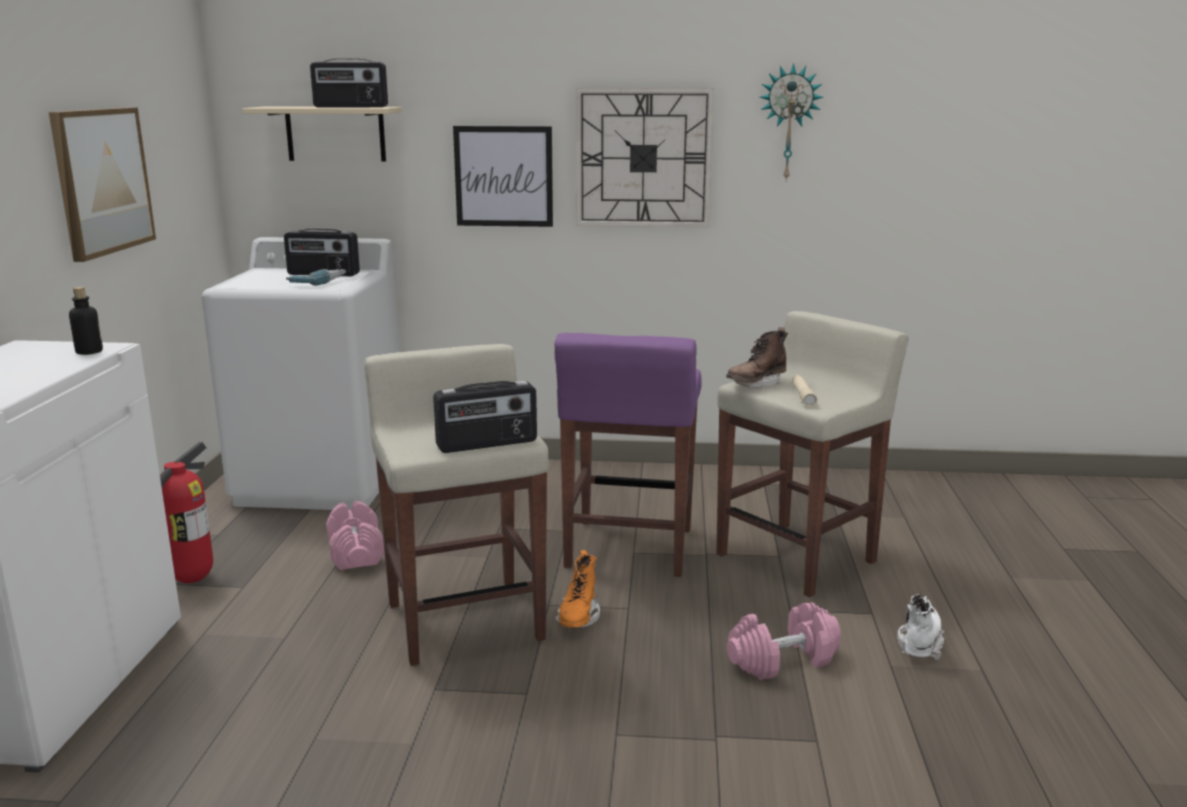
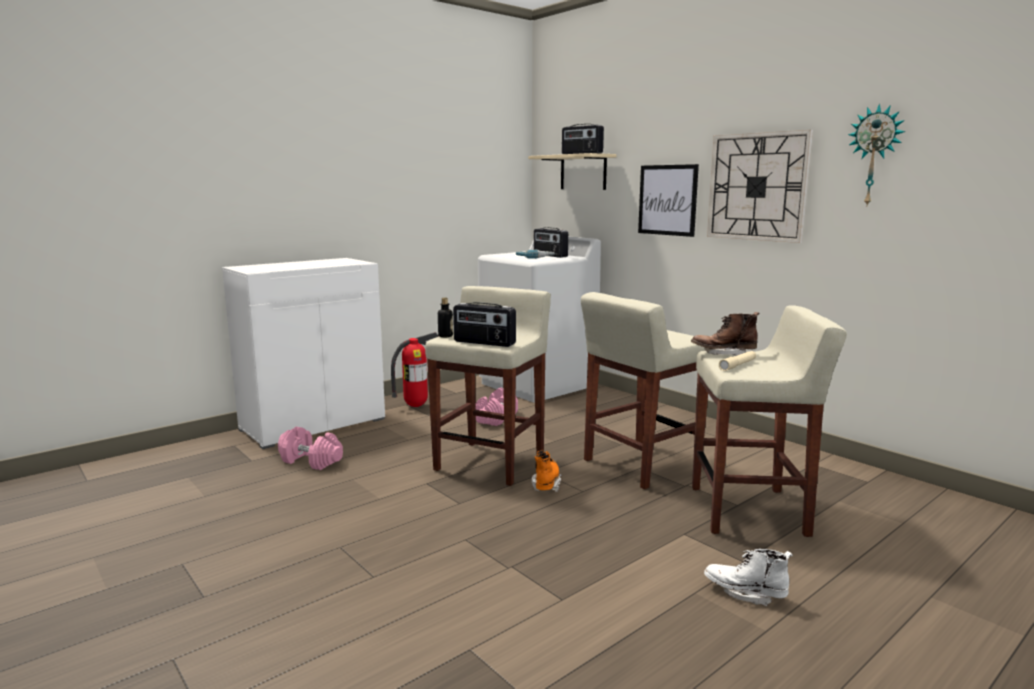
camera: 45 degrees right, 5 degrees down
picture [49,107,156,262] -> none
bottle [69,287,103,355] -> bottle moved to [438,298,453,337]
purple stool [554,333,701,577] -> beige stool [581,292,708,489]
orange boot [555,550,600,628] -> orange boot turned 135 degrees clockwise [532,450,562,492]
pink dumbbell [727,602,841,680] -> pink dumbbell moved to [278,426,343,470]
white boot [897,594,945,660] -> white boot turned 135 degrees counterclockwise [704,549,793,606]

